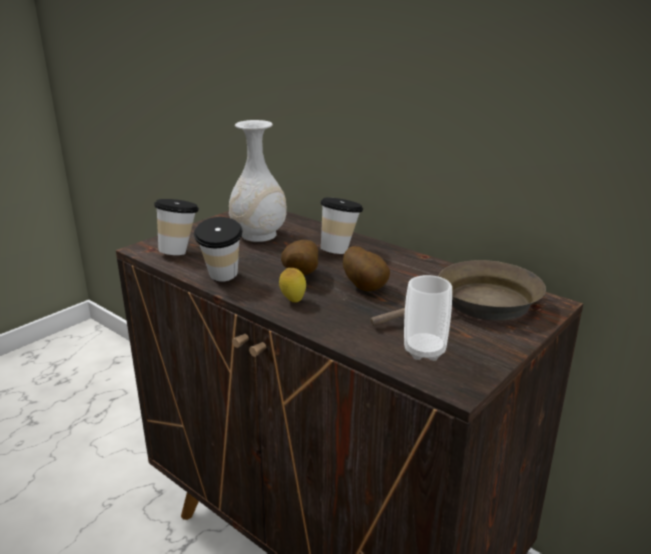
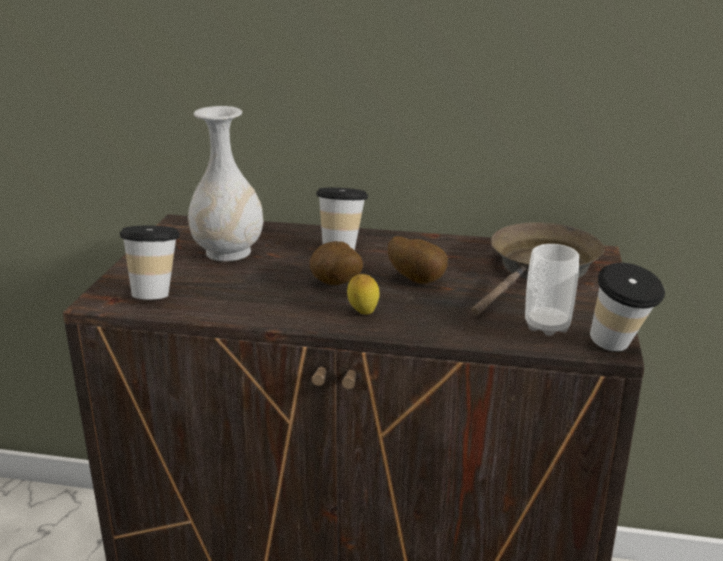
camera: 30 degrees left, 0 degrees up
cup [194,217,242,282] -> cup moved to [590,263,665,352]

